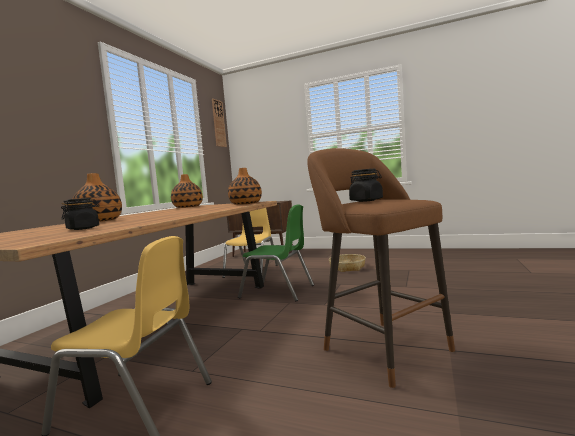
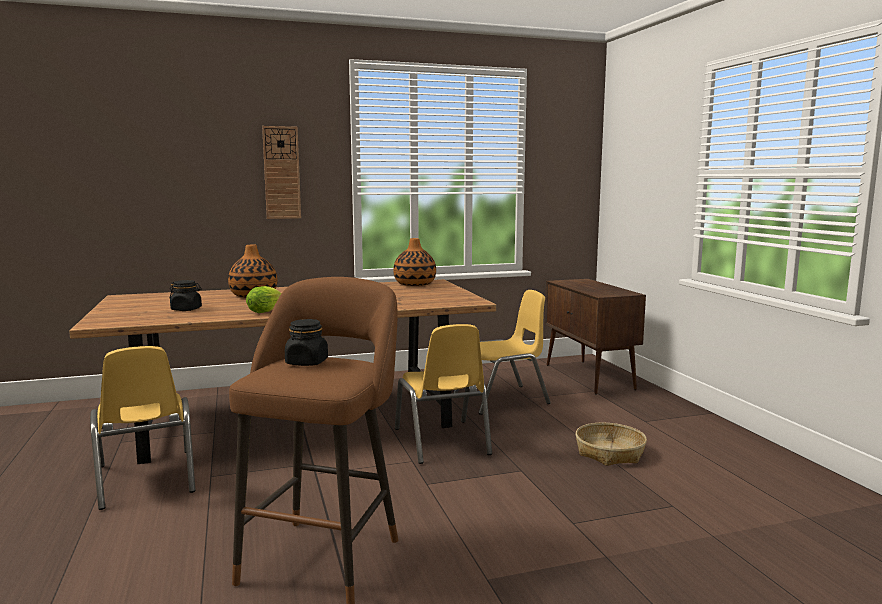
camera: 50 degrees right, 5 degrees up
wall clock [212,98,227,147] -> wall clock moved to [262,126,301,219]
vase [228,168,262,205] -> none
green chair [238,204,314,302] -> yellow chair [395,324,492,464]
none -> lettuce [246,286,282,313]

